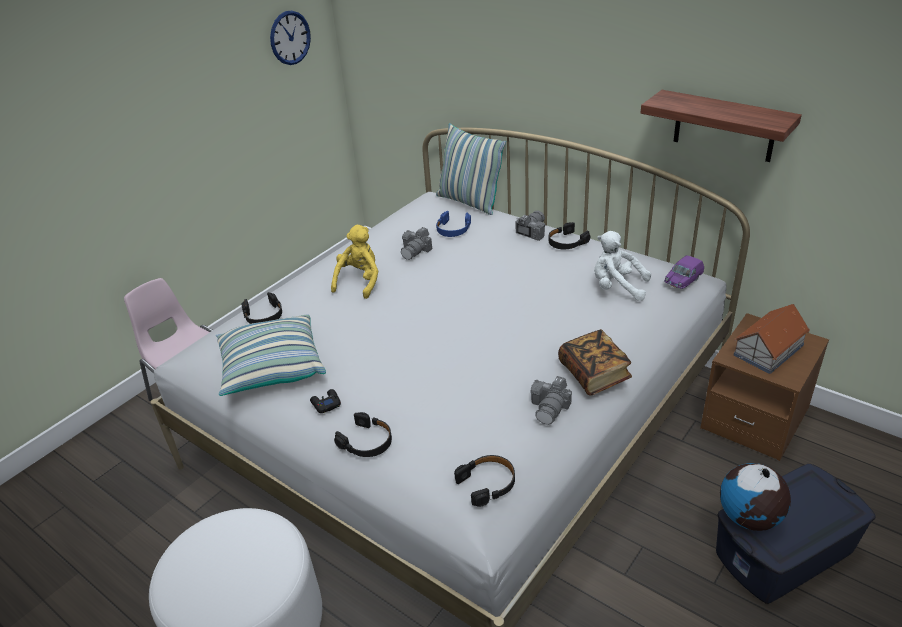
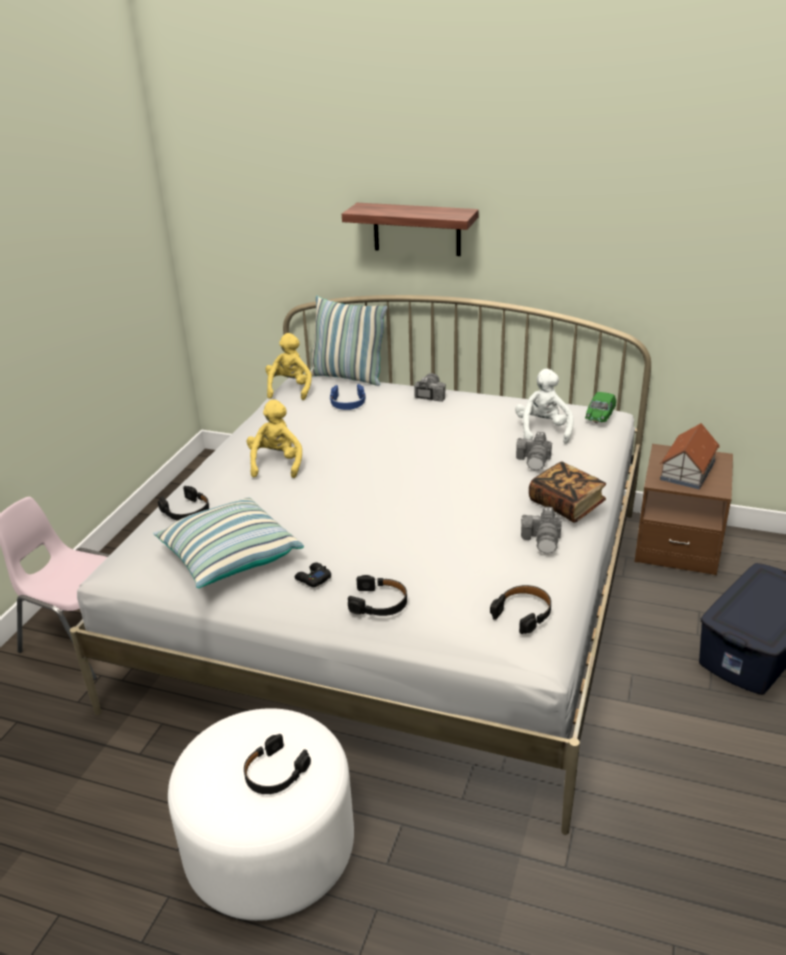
camera: 20 degrees left, 5 degrees down
wall clock [270,10,311,65] -> none
camera [401,227,432,260] -> camera moved to [516,432,552,470]
black headphones [549,222,590,249] -> black headphones moved to [244,734,311,794]
white plush toy [594,231,651,301] -> white plush toy turned 90 degrees clockwise [515,369,573,444]
shelf [641,90,802,162] -> shelf moved to [342,203,479,256]
purple toy car [664,255,704,289] -> green toy car [585,392,616,423]
globe [720,463,791,531] -> none
none -> yellow plush toy [265,333,312,400]

